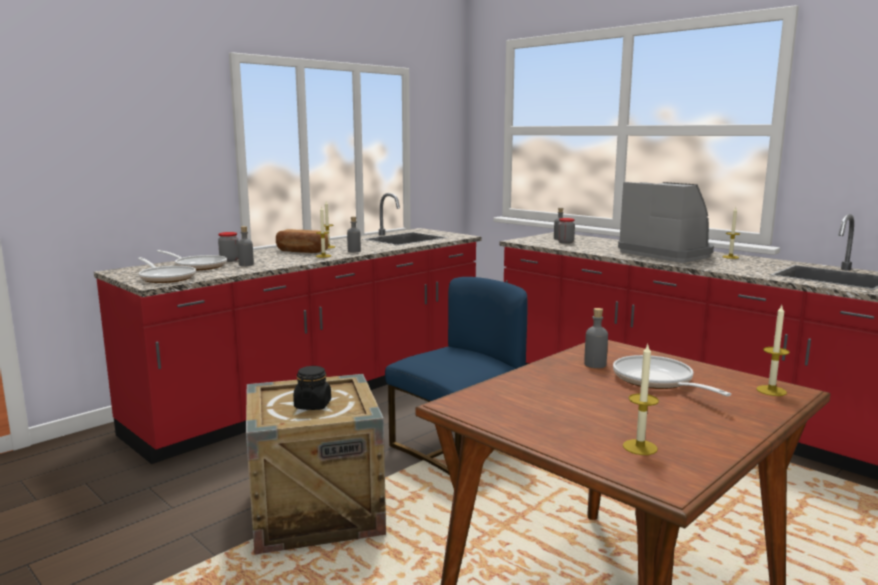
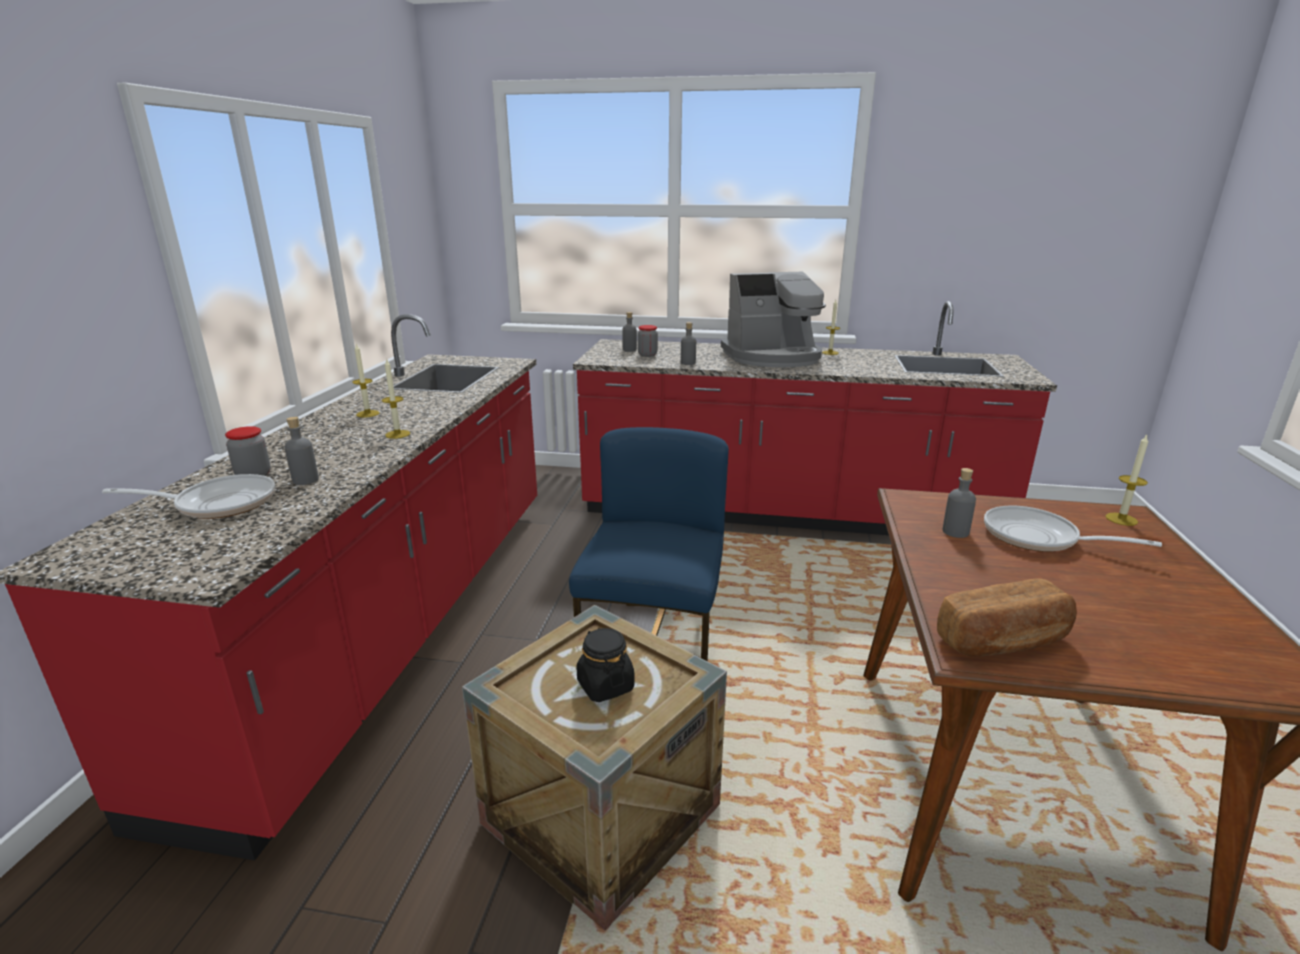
camera: 35 degrees left, 10 degrees up
frying pan [138,257,196,283] -> none
bread [276,229,328,253] -> bread moved to [937,578,1077,657]
grey bottle [347,217,361,252] -> grey bottle moved to [681,322,696,365]
coffee machine [618,182,714,262] -> coffee machine turned 150 degrees clockwise [721,272,826,367]
candle [623,344,659,455] -> none

